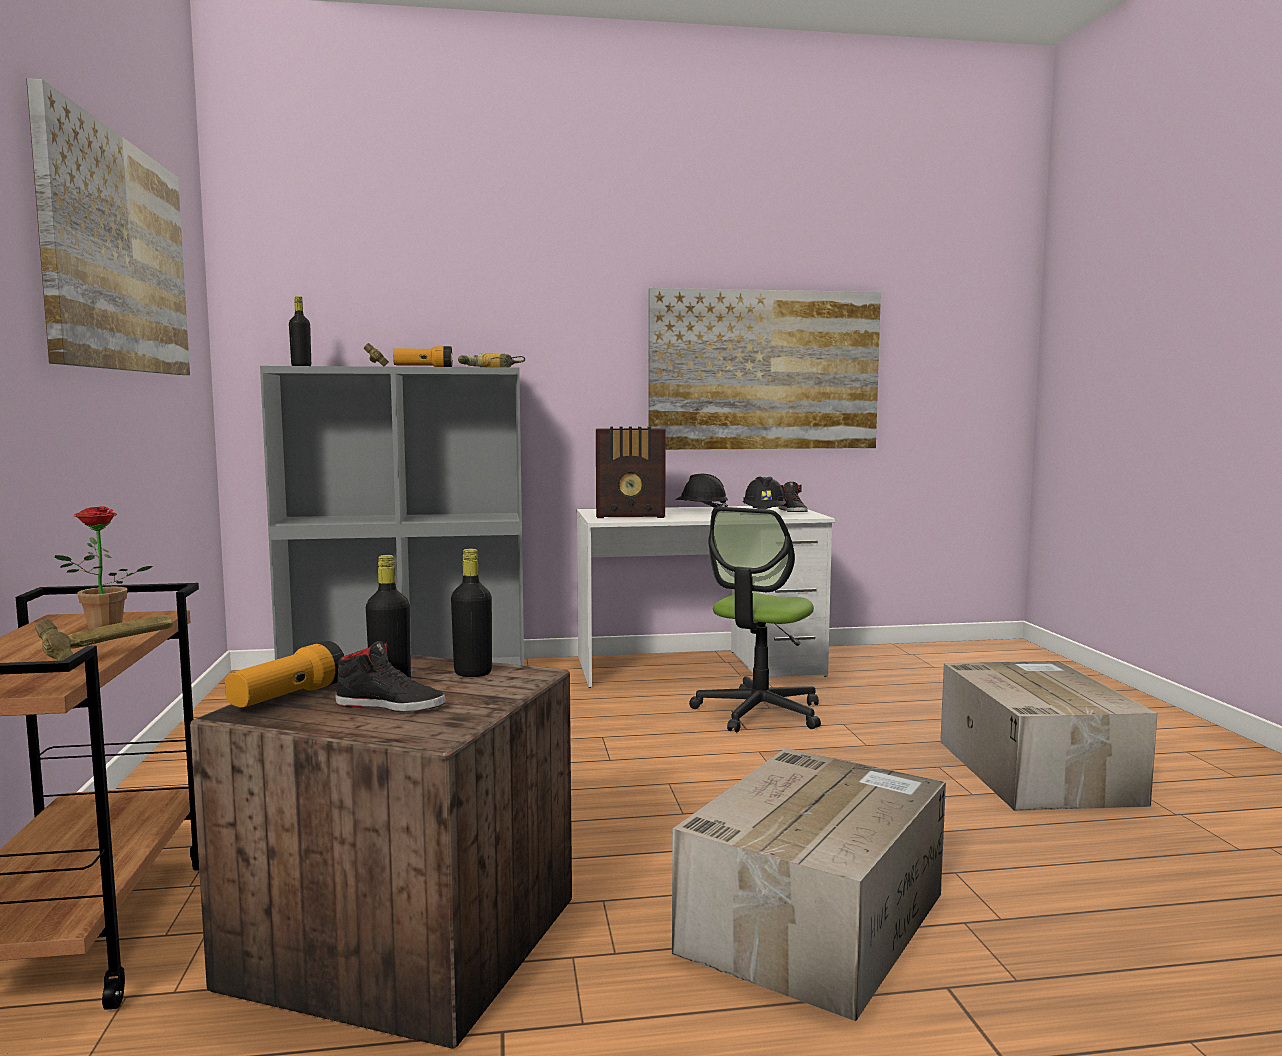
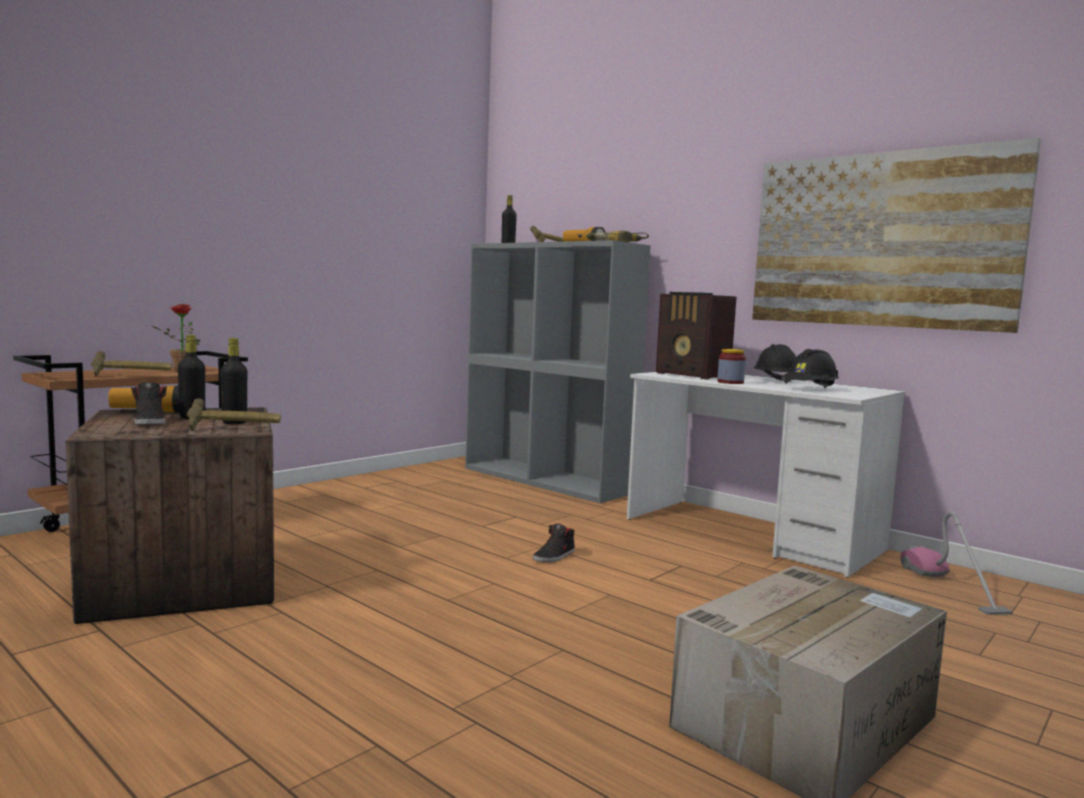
camera: 50 degrees right, 0 degrees up
picture [26,78,190,375] -> none
cardboard box [672,748,946,1021] -> none
office chair [689,507,821,732] -> none
black shoe [779,482,808,512] -> black shoe moved to [533,524,575,562]
none -> hammer [186,398,281,431]
none -> jar [717,349,746,384]
none -> vacuum cleaner [900,511,1013,615]

